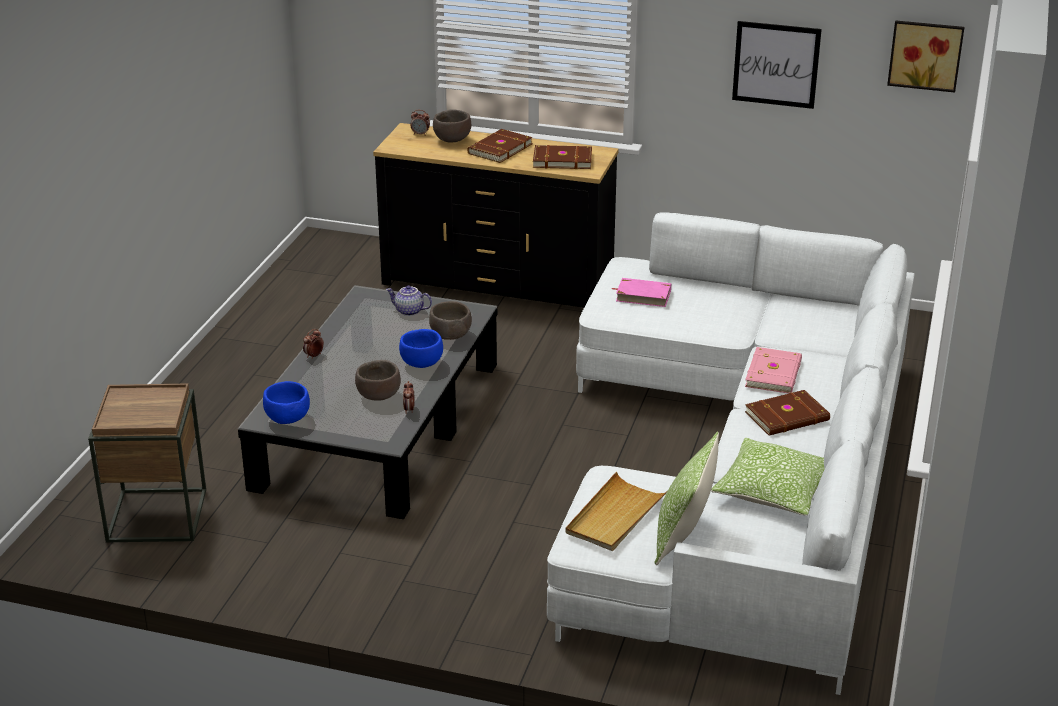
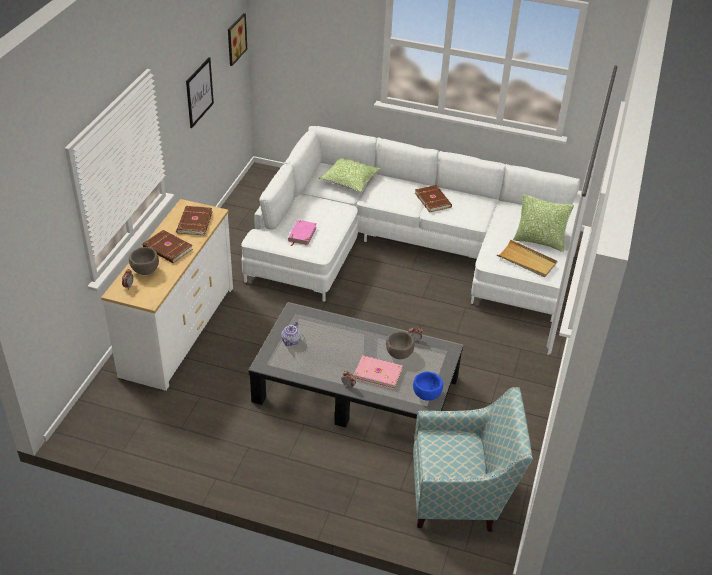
camera: 90 degrees left, 10 degrees up
brown side table [88,383,206,543] -> armchair [413,387,533,532]
black dresser [373,123,619,308] -> white dresser [101,199,233,391]
blue bowl [399,329,443,368] -> none
brown bowl [429,301,472,340] -> none
pillow [711,438,825,516] -> pillow moved to [319,158,381,192]
pink book [745,347,802,394] -> pink book moved to [354,355,403,389]

